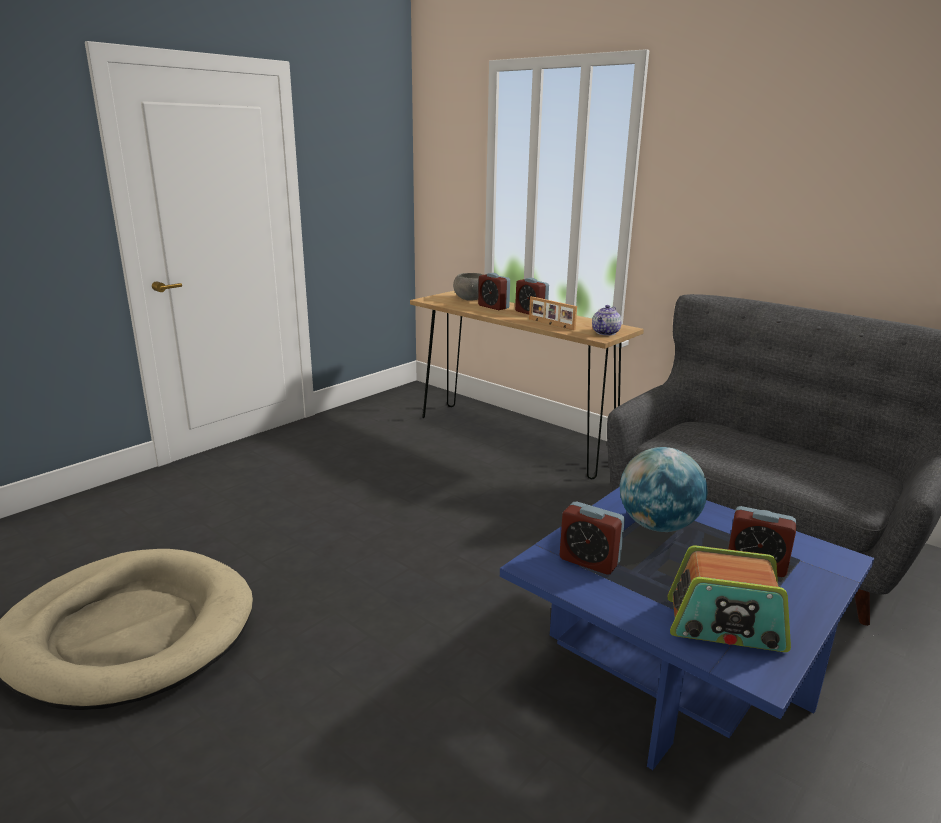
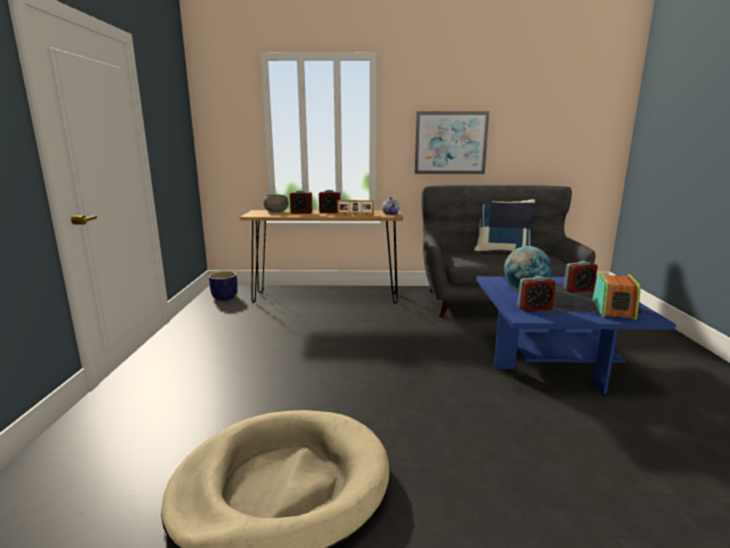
camera: 40 degrees left, 5 degrees down
radio [667,545,791,652] -> radio turned 45 degrees counterclockwise [593,272,642,320]
none -> planter [209,271,238,300]
none -> picture [414,111,489,174]
none -> blue pillow [474,199,535,252]

